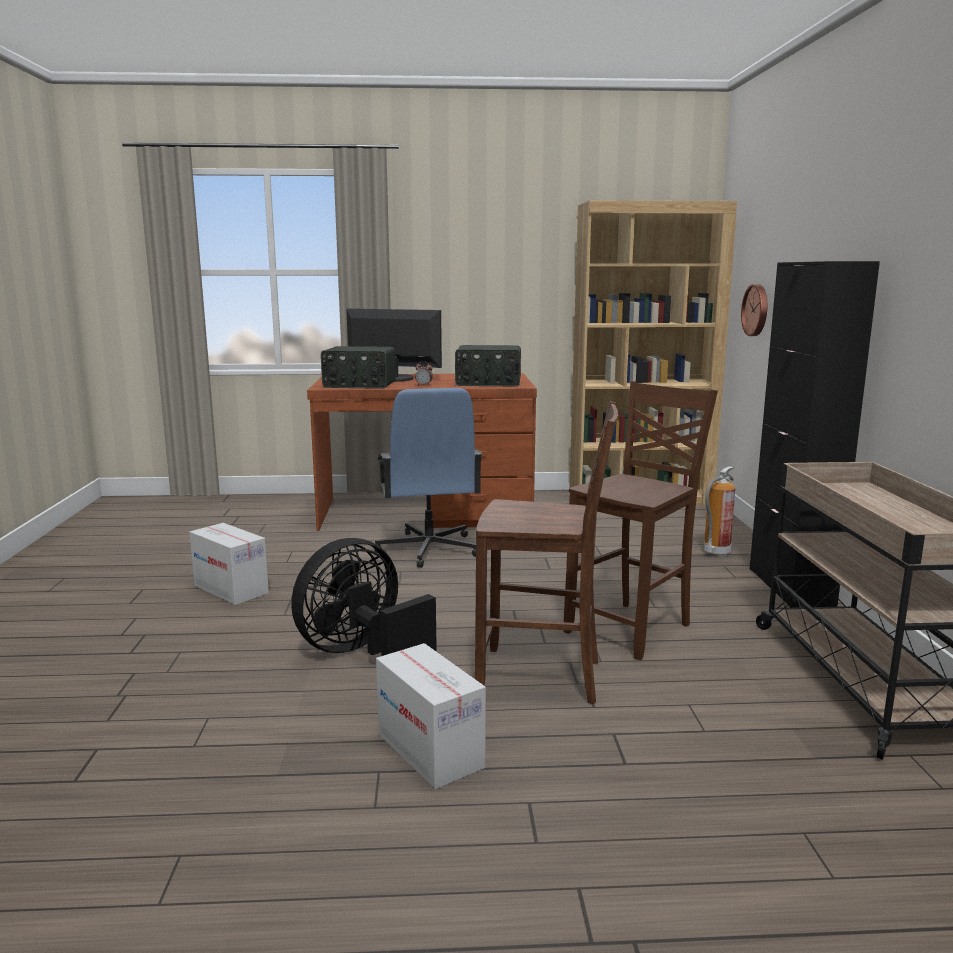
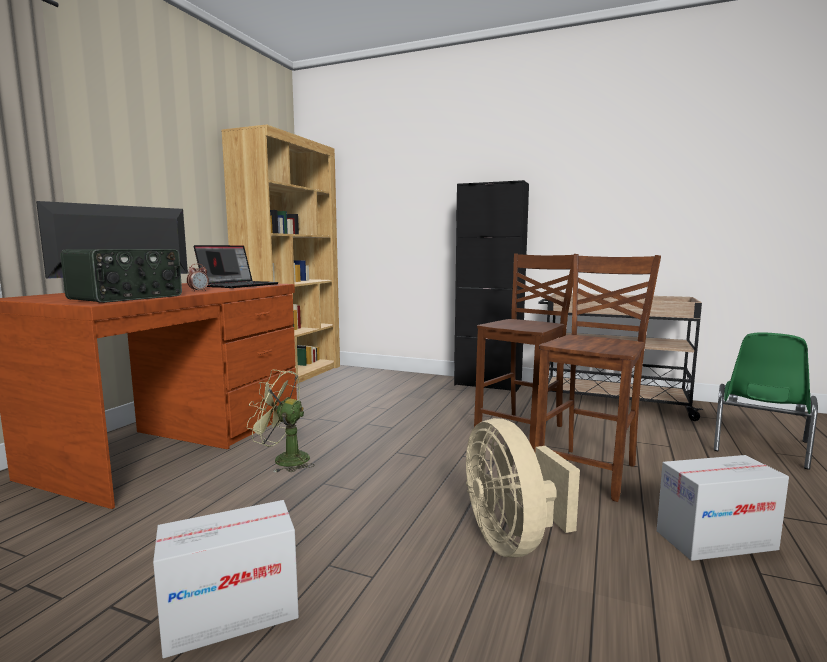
camera: 65 degrees left, 5 degrees down
black fan [291,538,437,656] -> beige fan [466,418,580,557]
blue office chair [374,388,483,568] -> green fan [247,370,314,472]
radio [455,345,521,386] -> laptop [194,245,279,288]
brown chair [563,381,718,660] -> brown chair turned 60 degrees clockwise [474,253,579,449]
fire extinguisher [704,466,736,557] -> none
wall clock [741,284,767,336] -> none
none -> green chair [714,333,818,470]

